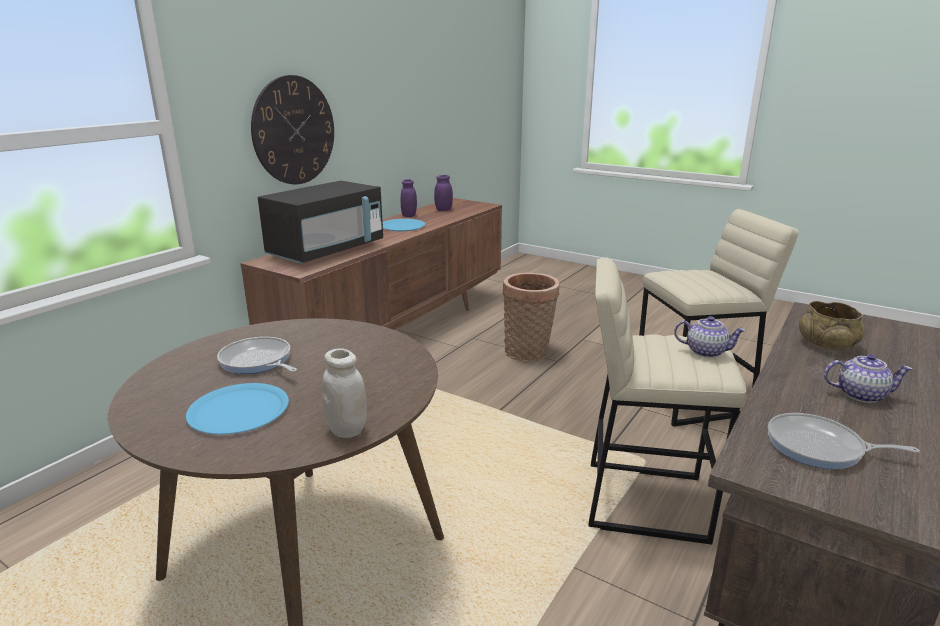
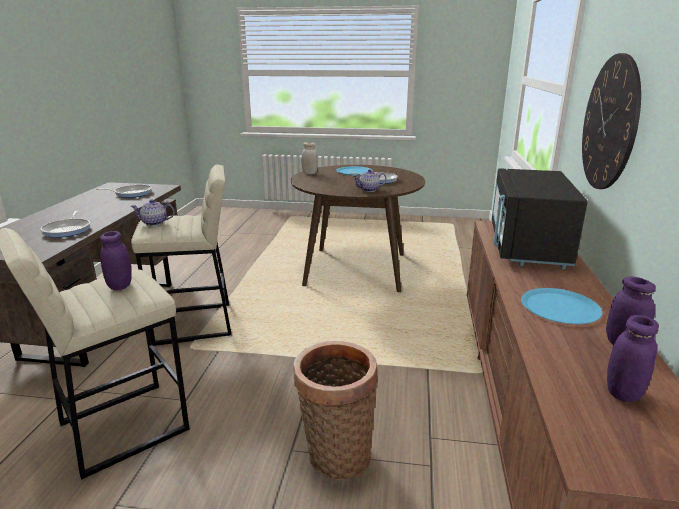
camera: 155 degrees right, 0 degrees up
beige bowl [799,301,865,350] -> frying pan [40,211,90,238]
teapot [824,354,912,403] -> teapot moved to [353,169,386,192]
none -> purple jar [100,231,132,290]

